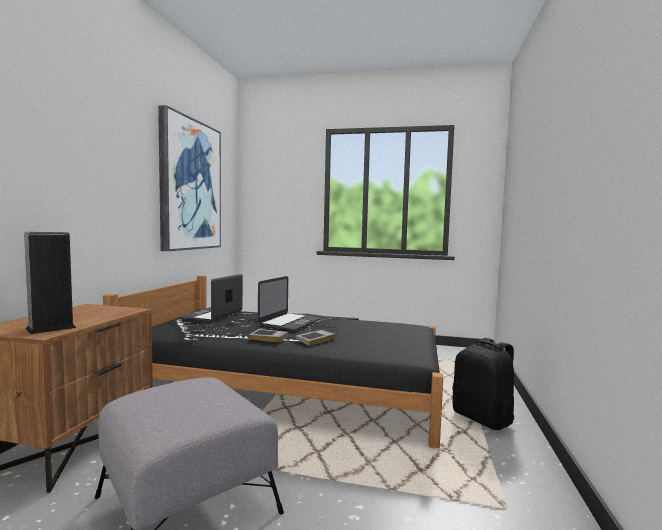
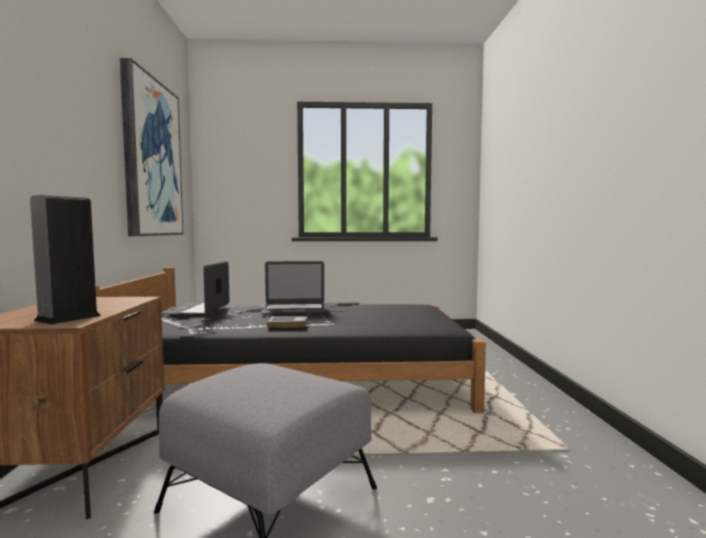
camera: 15 degrees left, 0 degrees up
laptop [258,276,321,330] -> laptop turned 75 degrees clockwise [261,261,326,314]
book [296,330,335,346] -> none
black backpack [452,338,514,430] -> none

